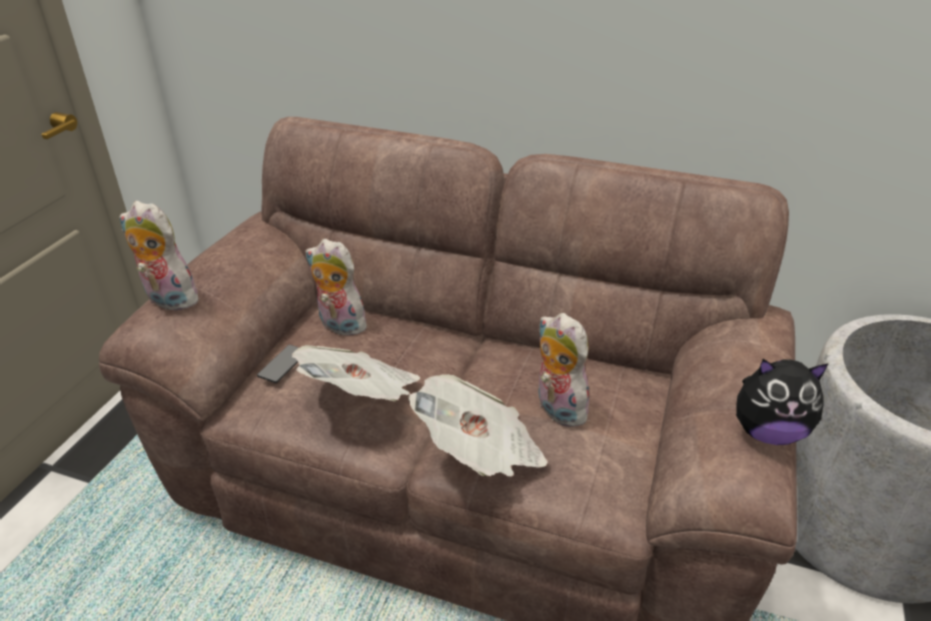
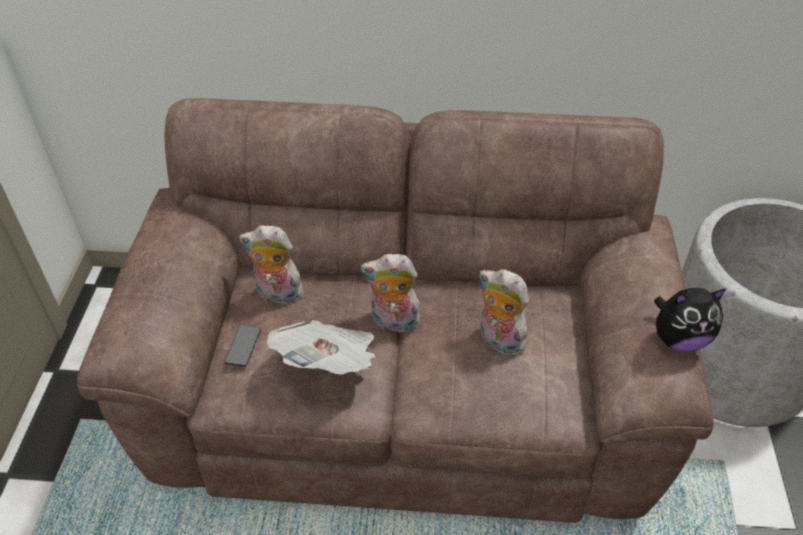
camera: 15 degrees left, 10 degrees up
plush toy [119,201,198,313] -> plush toy moved to [361,254,422,332]
newspaper [409,374,548,477] -> none

